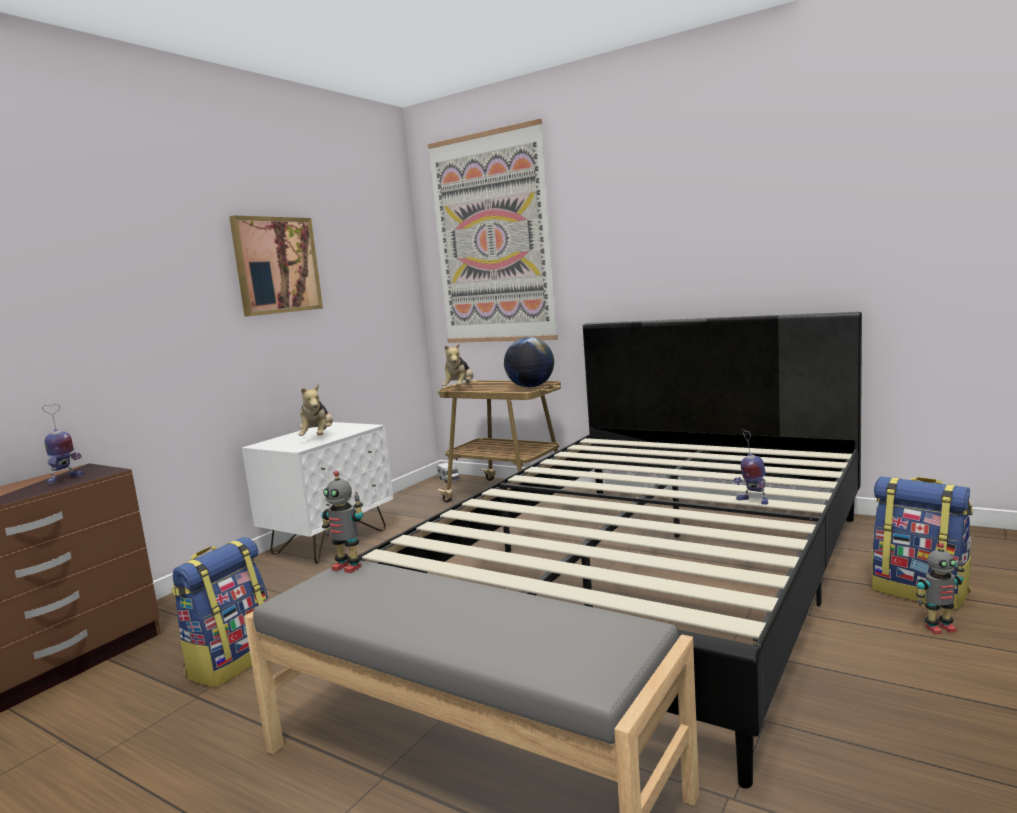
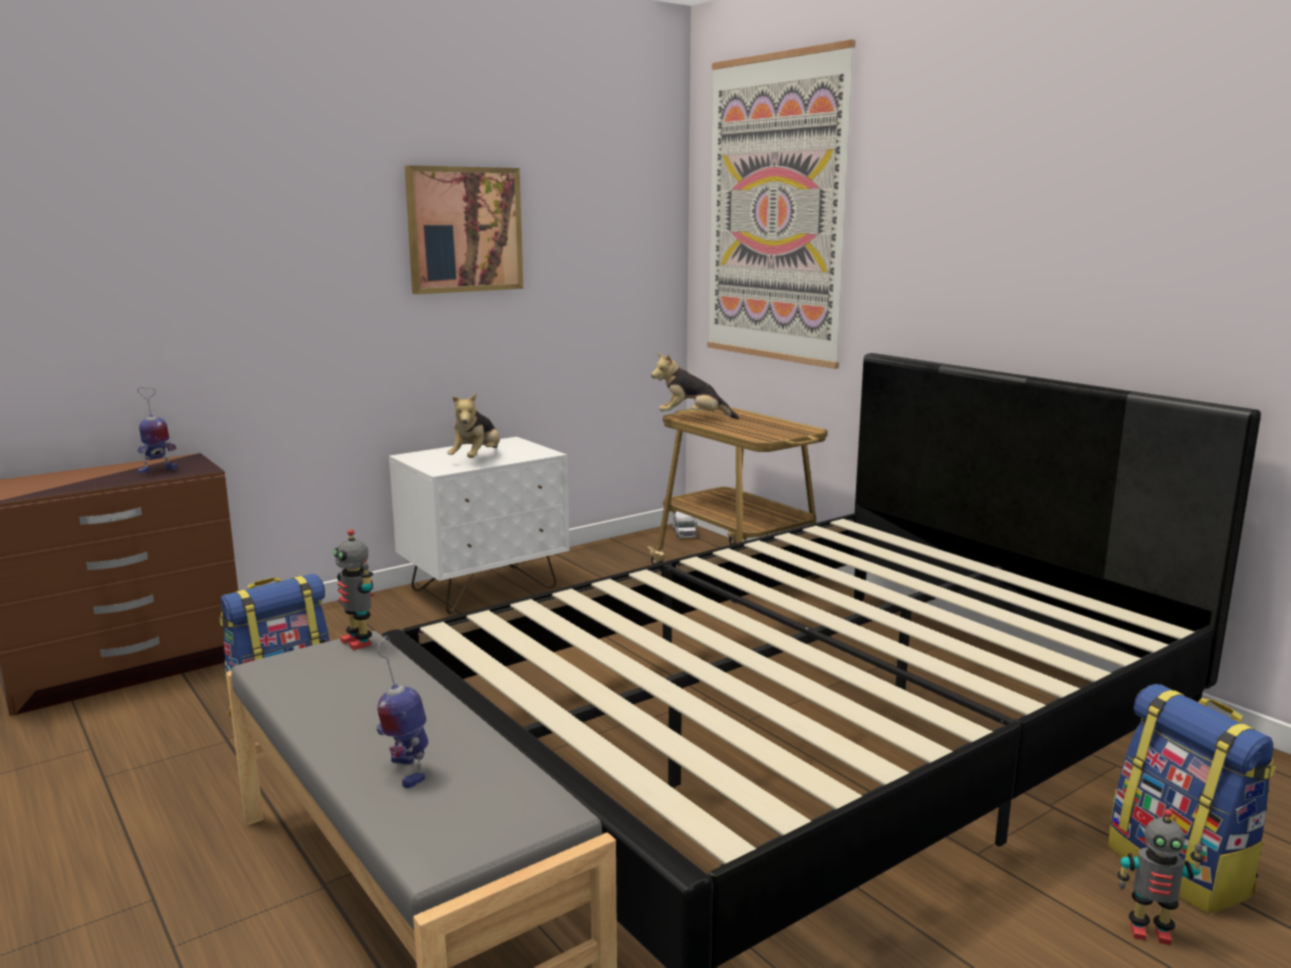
camera: 20 degrees right, 5 degrees up
plush toy [442,343,473,386] -> plush toy turned 60 degrees clockwise [651,353,739,419]
globe [504,337,554,388] -> none
toy robot [733,429,768,505] -> toy robot moved to [377,636,429,789]

